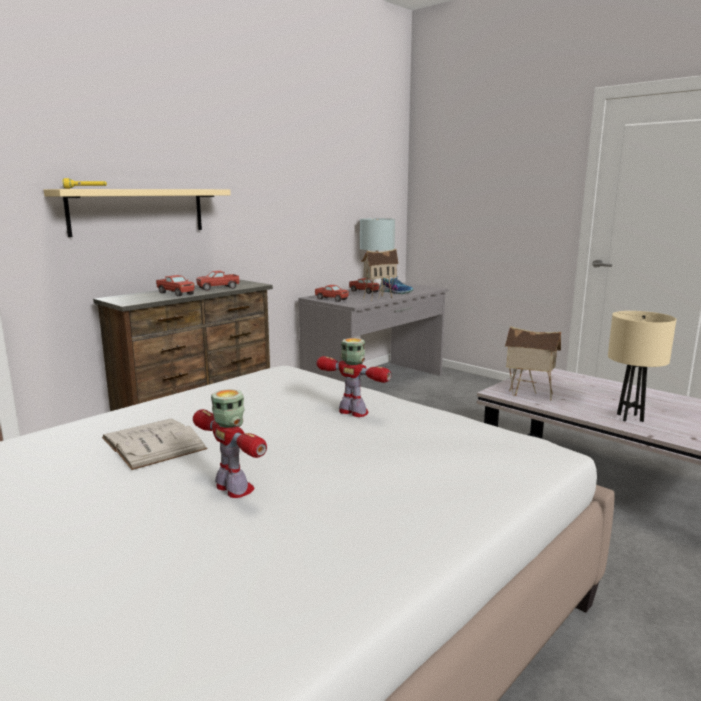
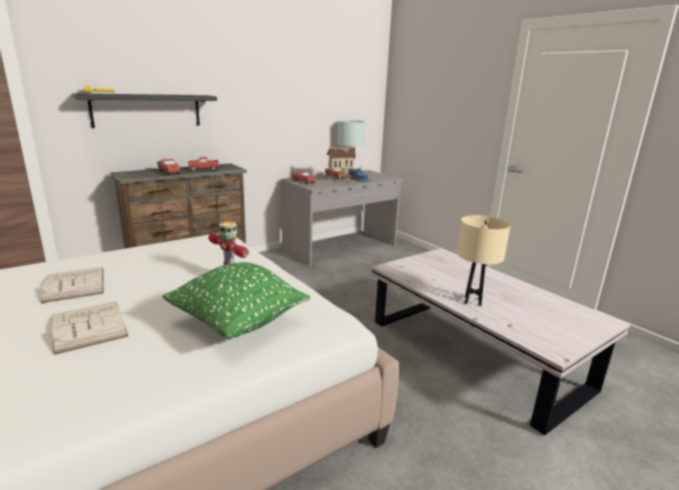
camera: 10 degrees right, 5 degrees up
beige shelf [44,189,231,237] -> black shelf [72,93,217,128]
toy robot [193,389,267,498] -> white book [51,302,128,355]
toy house [505,326,561,400] -> none
none -> green pillow [162,262,310,338]

